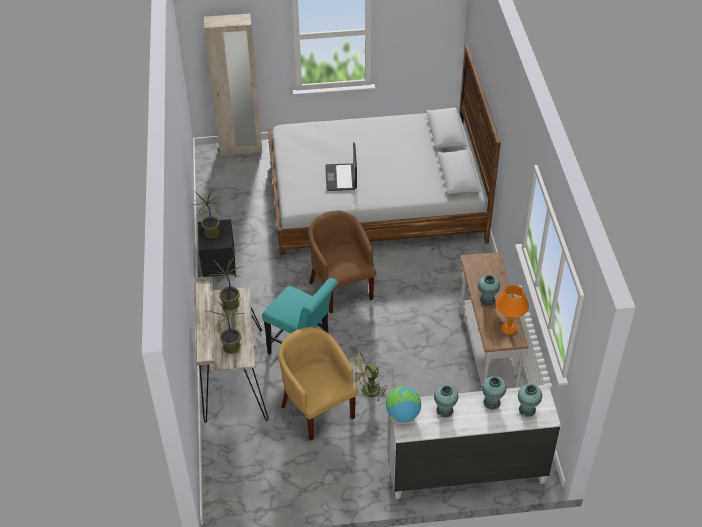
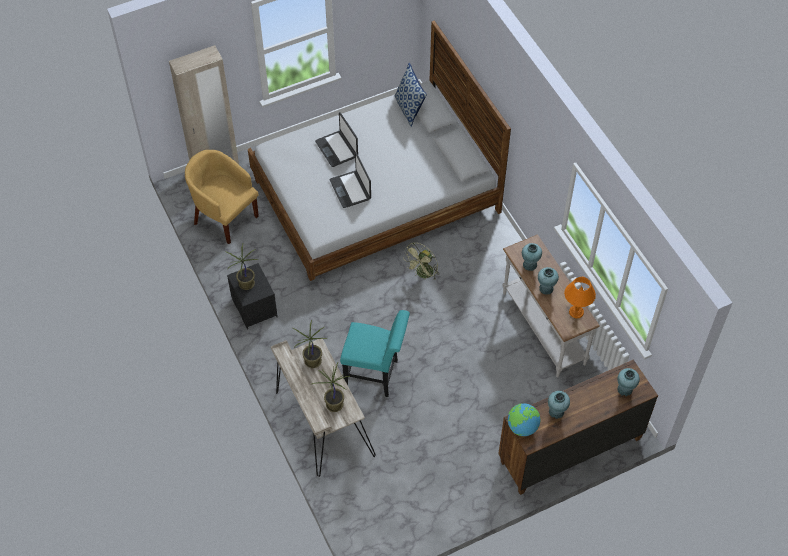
camera: 20 degrees left, 10 degrees up
yellow armchair [278,327,358,441] -> yellow armchair moved to [185,150,259,244]
brown armchair [308,211,376,313] -> none
green fan [350,352,386,402] -> green fan moved to [403,242,439,281]
white dresser [387,385,561,499] -> brown dresser [498,360,658,495]
turquoise vase [482,376,507,410] -> turquoise vase moved to [522,243,542,271]
none -> laptop [315,112,358,167]
none -> pillow [395,63,427,127]

